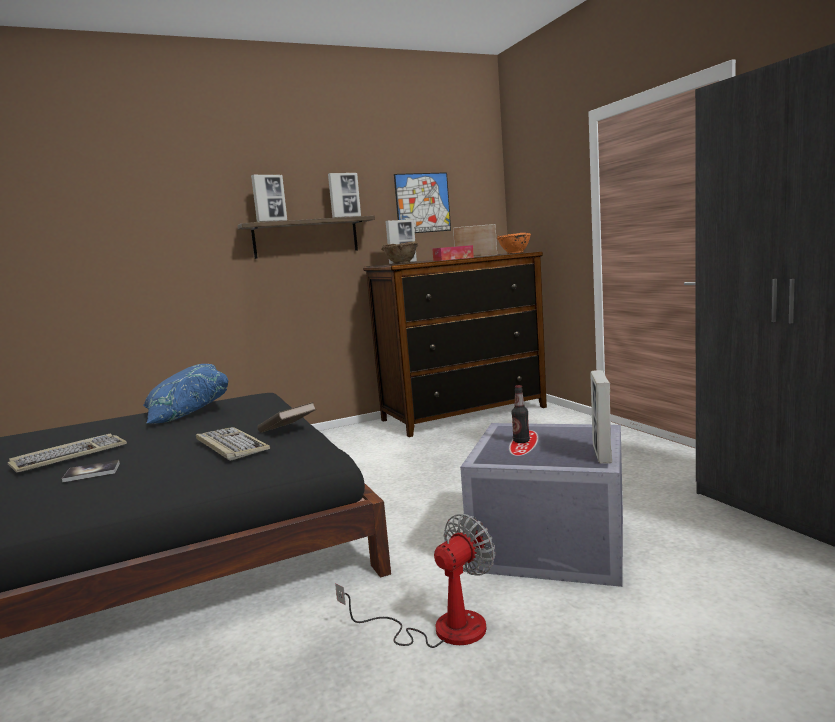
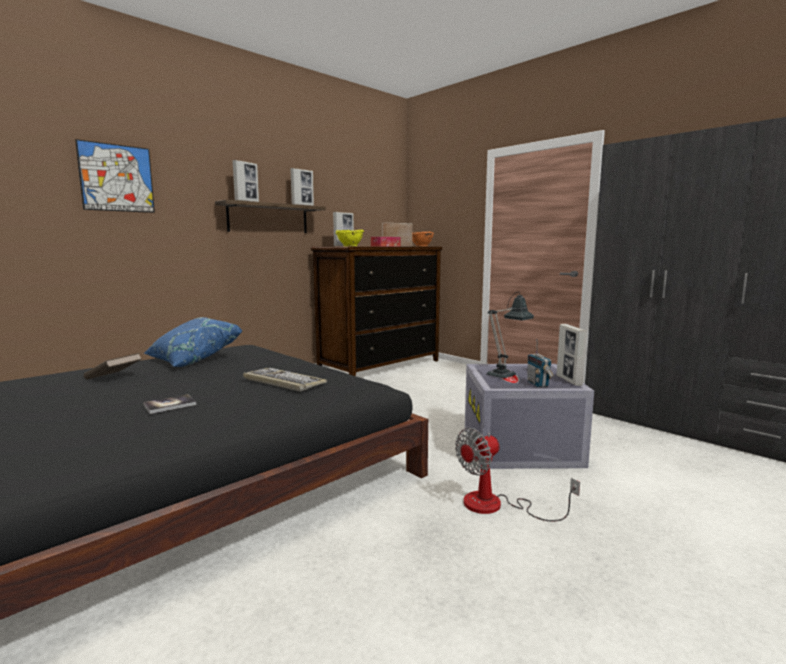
camera: 20 degrees left, 0 degrees up
keyboard [8,434,127,473] -> none
brown book [258,402,316,433] -> brown book moved to [84,353,142,380]
fan [335,514,495,648] -> fan turned 150 degrees counterclockwise [455,428,580,521]
brown bowl [381,241,418,264] -> yellow bowl [336,230,364,246]
picture [394,172,451,233] -> picture moved to [75,139,155,213]
bottle [511,385,530,443] -> table lamp [486,292,534,379]
none -> radio [527,339,554,387]

